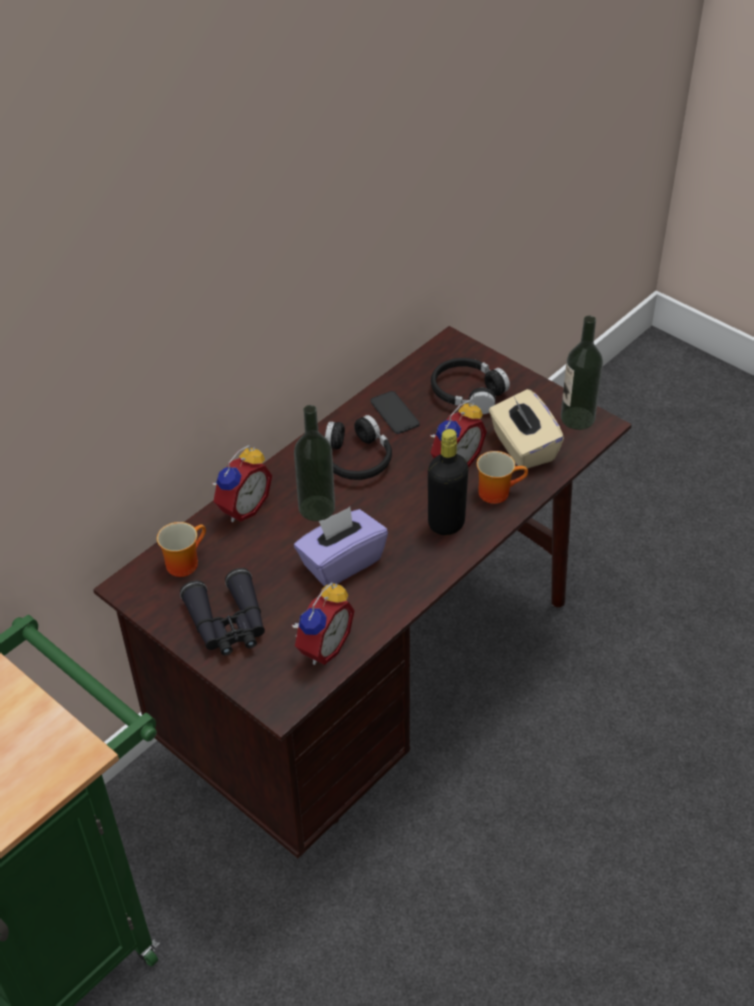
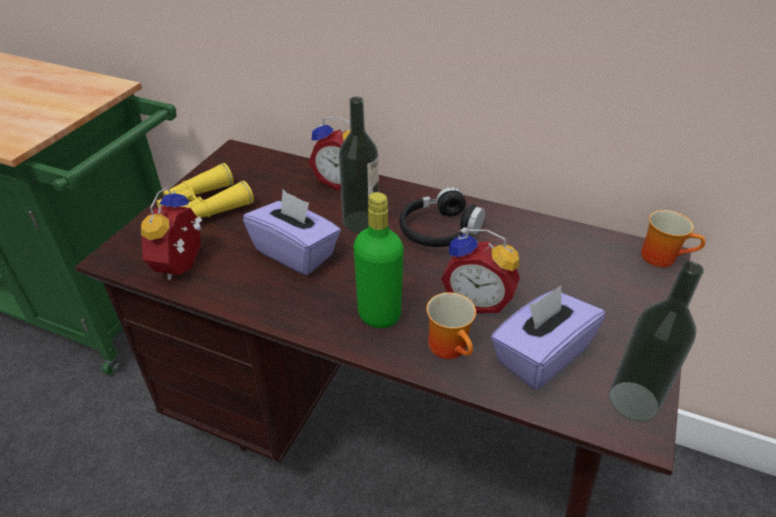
camera: 70 degrees right, 5 degrees down
mug [157,522,206,577] -> mug moved to [641,210,705,267]
black binoculars [180,568,265,655] -> yellow binoculars [156,163,254,218]
alarm clock [292,583,355,665] -> alarm clock turned 90 degrees clockwise [141,187,203,280]
phone [370,391,420,434] -> none
black bottle [428,429,469,535] -> green bottle [354,192,404,328]
black headphones [431,358,510,414] -> none
beige tissue box [489,389,564,469] -> purple tissue box [491,286,605,389]

